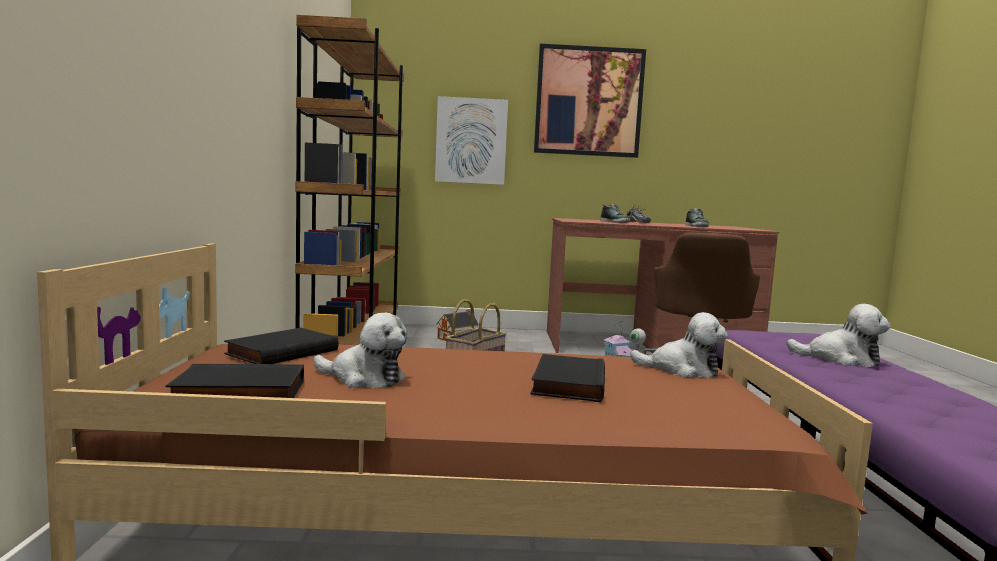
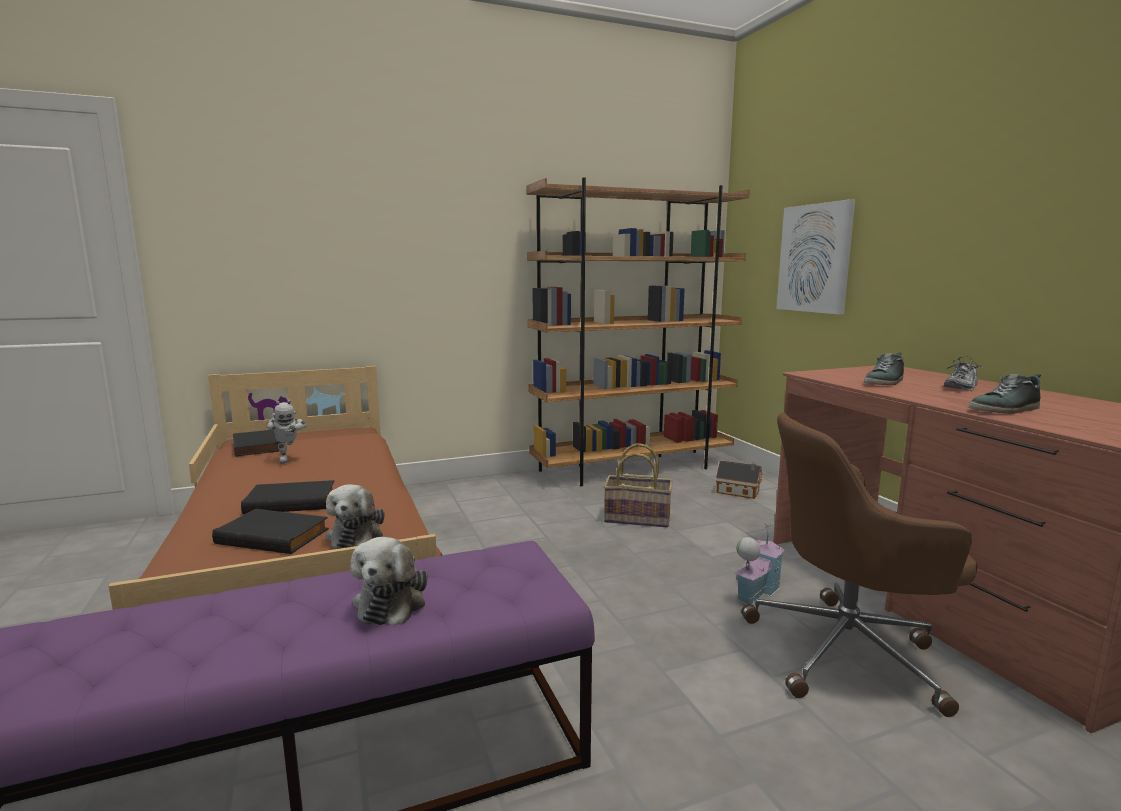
camera: 70 degrees right, 5 degrees up
black book [224,328,339,364] -> black book moved to [212,509,329,554]
plush toy [314,313,408,388] -> toy robot [266,400,307,464]
picture [534,44,646,158] -> none

